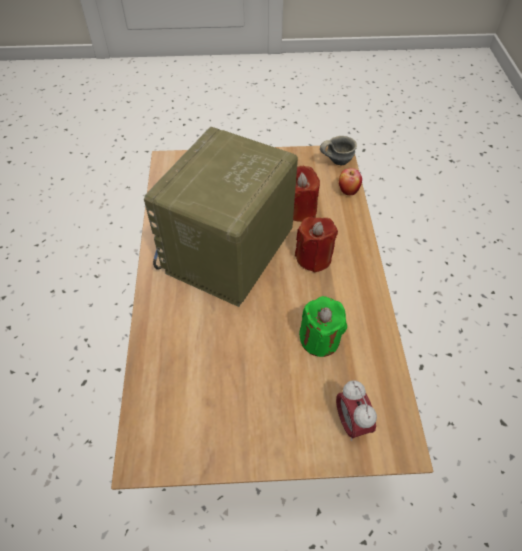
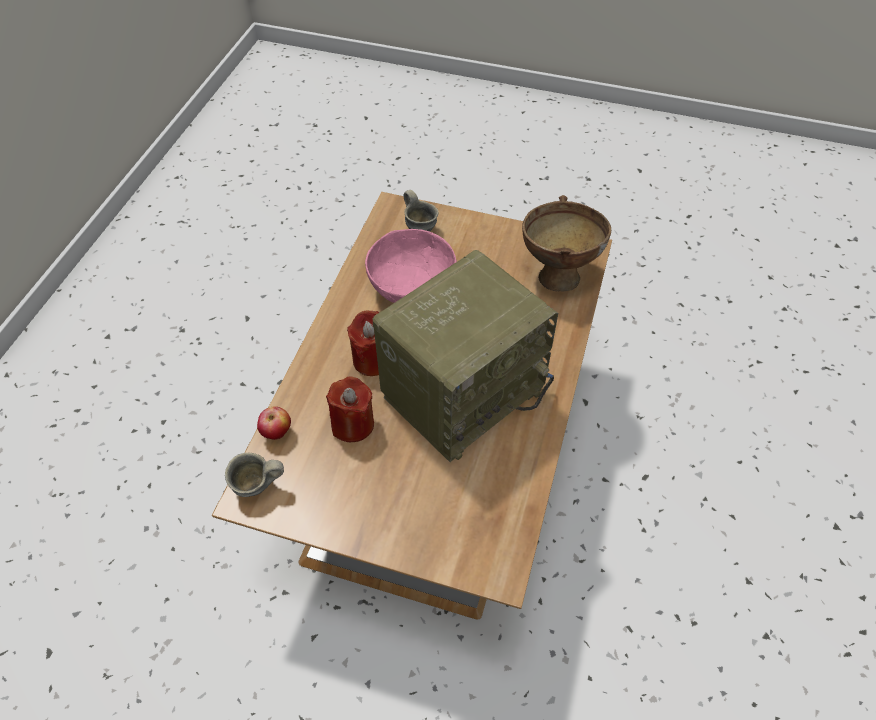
camera: 160 degrees left, 0 degrees up
green candle [299,296,347,357] -> pink bowl [365,229,457,303]
alarm clock [336,380,377,441] -> grey mug [403,190,439,232]
none -> brown bowl [522,195,611,291]

